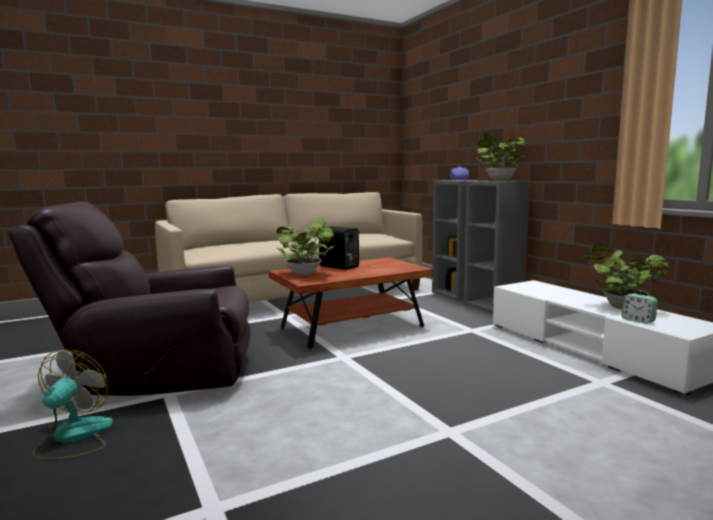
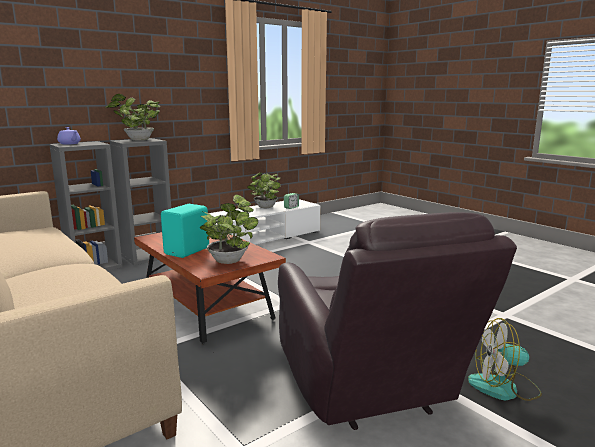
camera: 100 degrees left, 5 degrees up
black speaker [319,226,359,270] -> turquoise speaker [161,204,209,258]

